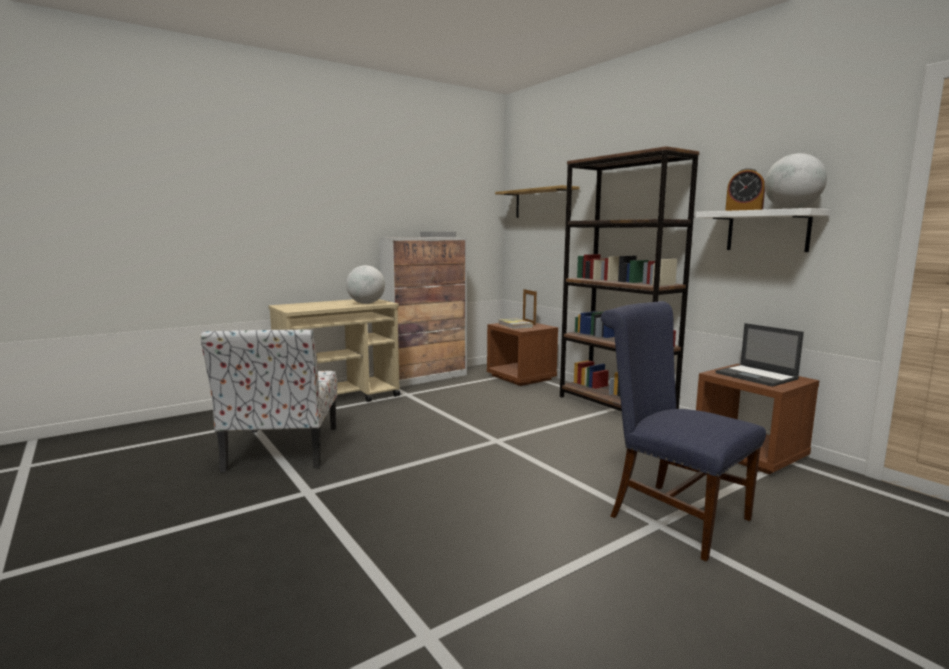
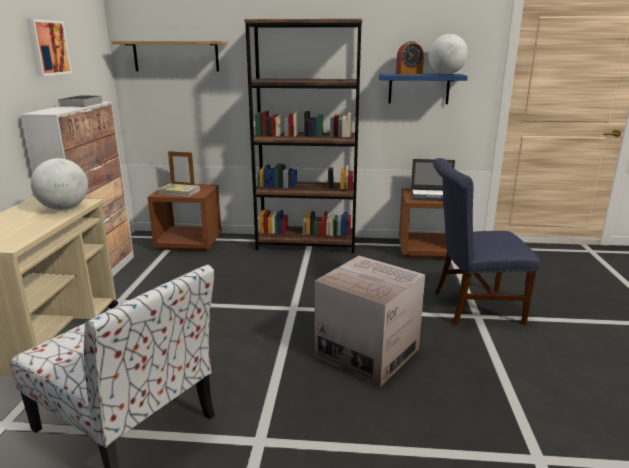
camera: 50 degrees left, 10 degrees up
white shelf [696,208,831,252] -> blue shelf [379,74,468,104]
none -> picture [27,19,72,76]
none -> cardboard box [315,256,425,387]

